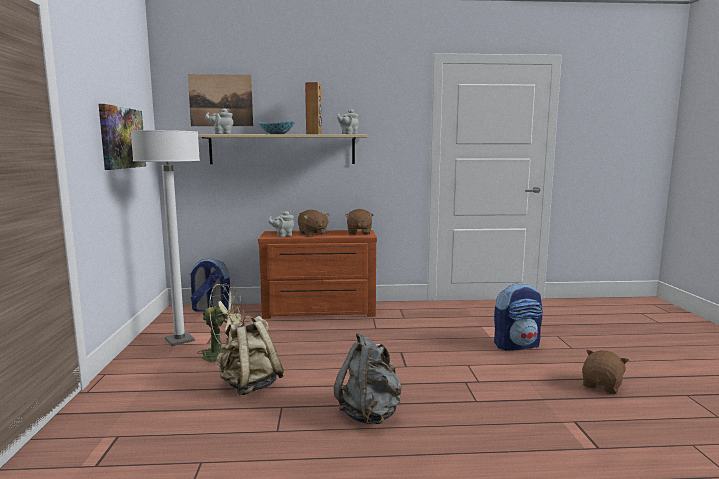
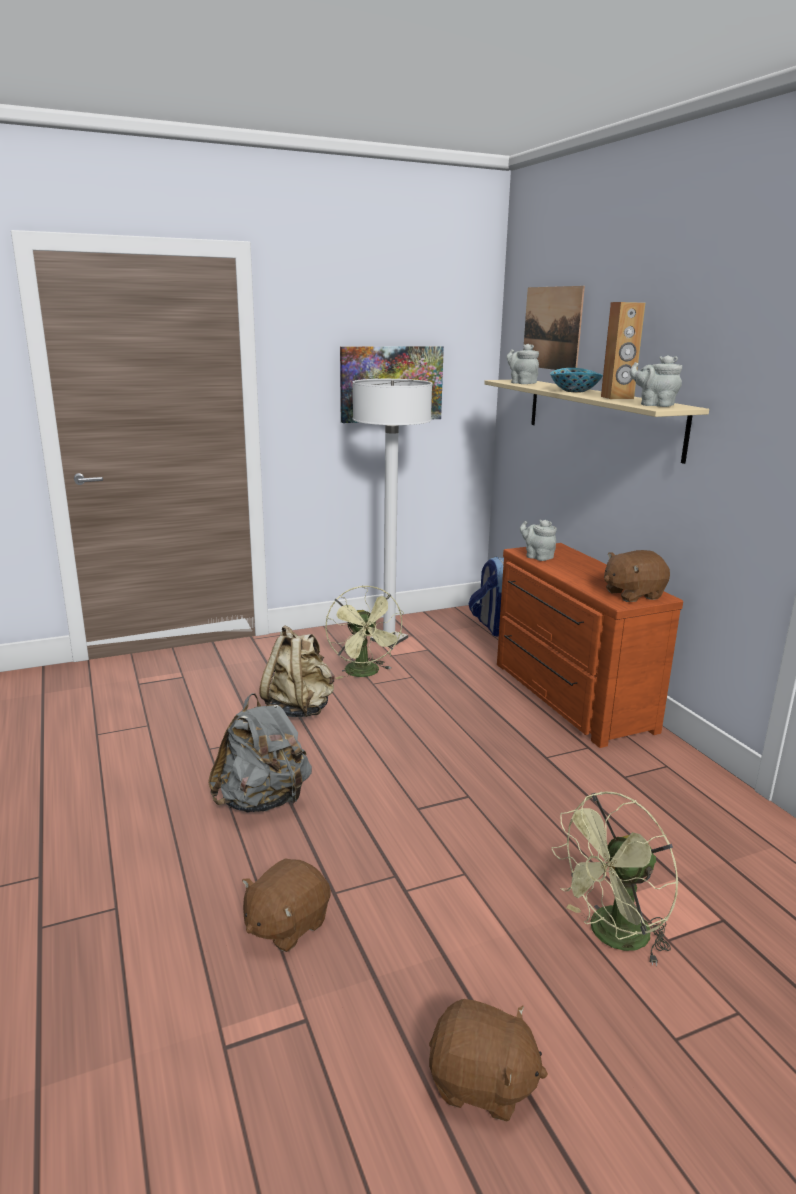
camera: 70 degrees right, 10 degrees up
brown plush toy [298,210,329,236] -> brown plush toy moved to [242,858,331,952]
backpack [494,283,543,351] -> green fan [552,791,679,966]

